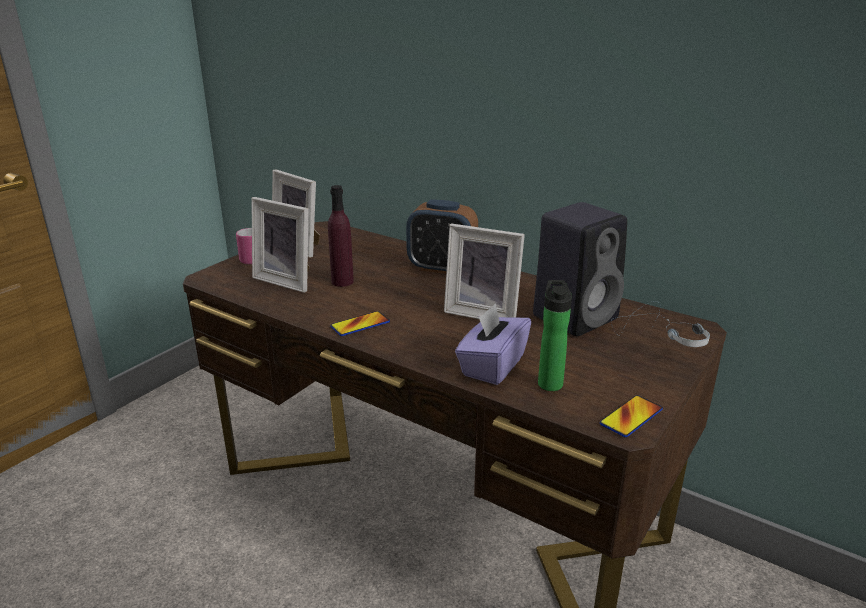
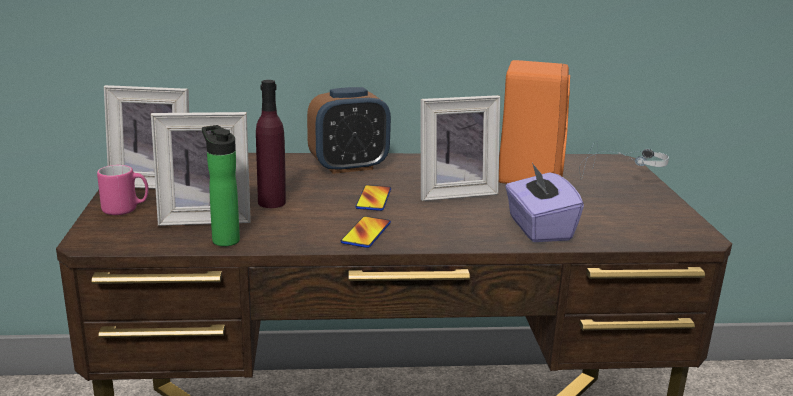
camera: 40 degrees left, 5 degrees down
black speaker [533,202,627,336] -> orange speaker [499,60,570,184]
bottle [538,280,572,391] -> bottle moved to [202,125,240,246]
phone [600,395,663,437] -> phone moved to [355,185,391,211]

